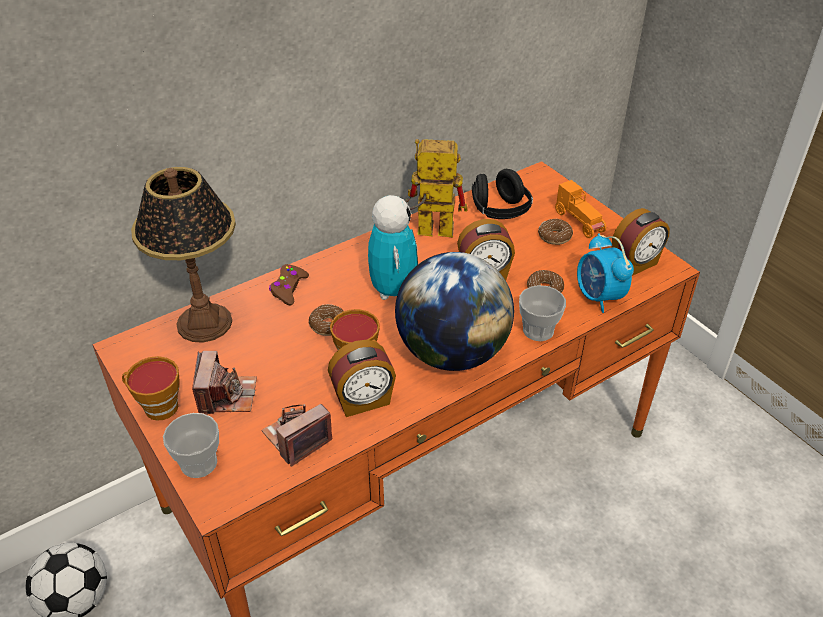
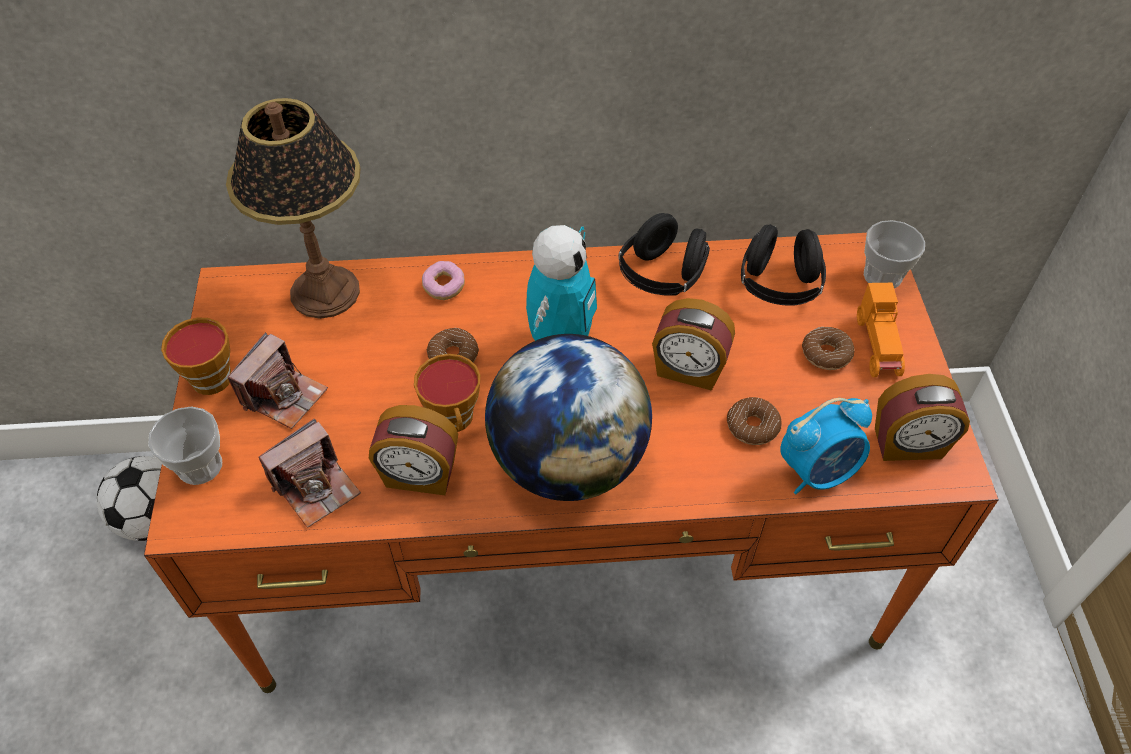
camera: 30 degrees right, 10 degrees up
camera [261,404,332,467] -> camera turned 150 degrees clockwise [259,419,361,528]
brown game controller [269,264,309,306] -> donut [422,261,465,300]
toy robot [405,139,468,238] -> black headphones [618,213,710,296]
cup [519,285,566,341] -> cup moved to [864,220,925,289]
alarm clock [577,233,634,313] -> alarm clock turned 120 degrees counterclockwise [780,398,872,494]

